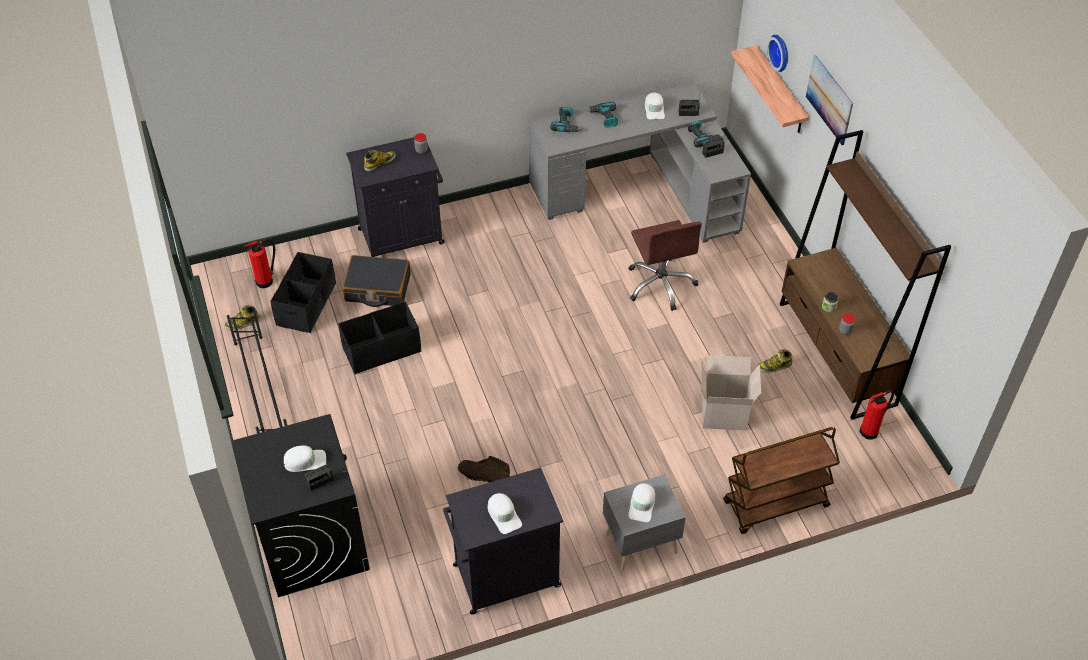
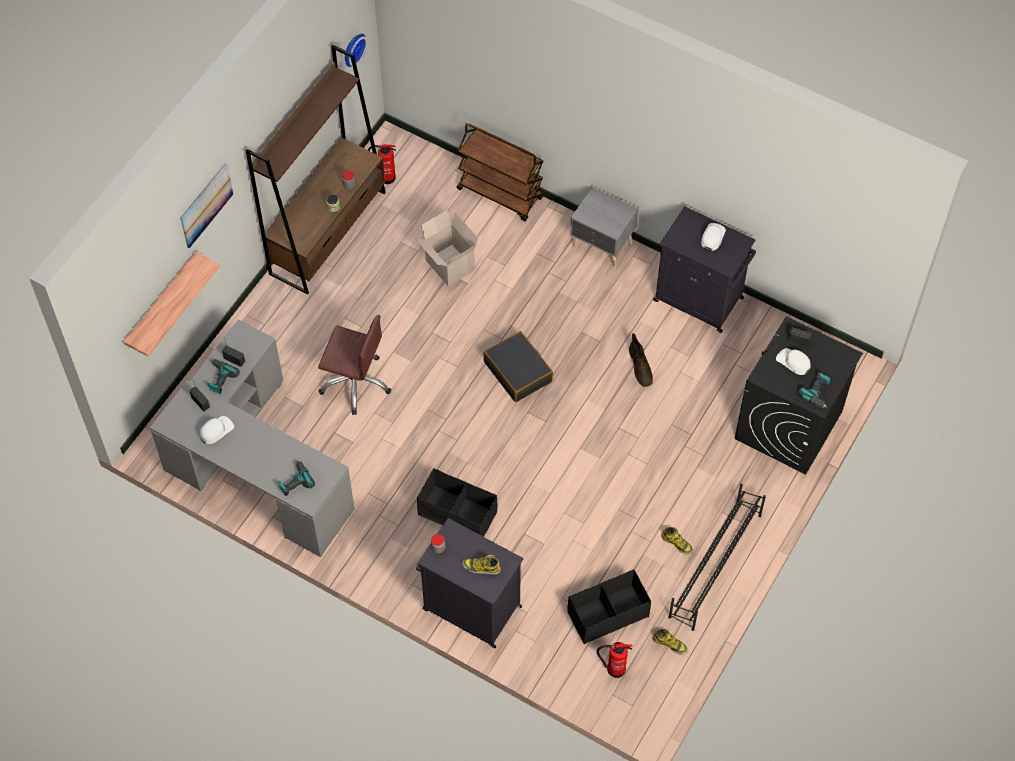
camera: 130 degrees left, 10 degrees up
black storage box [338,301,421,374] -> black storage box moved to [417,468,497,537]
black suitcase [342,255,411,307] -> black suitcase moved to [483,331,553,402]
power drill [586,102,618,128] -> power drill moved to [797,372,830,408]
brown office chair [628,220,702,311] -> brown office chair turned 75 degrees clockwise [318,315,391,415]
white cap [629,483,655,522] -> none
boot [756,349,792,373] -> boot moved to [661,527,693,555]
wall clock [767,35,788,72] -> wall clock moved to [345,34,367,67]

